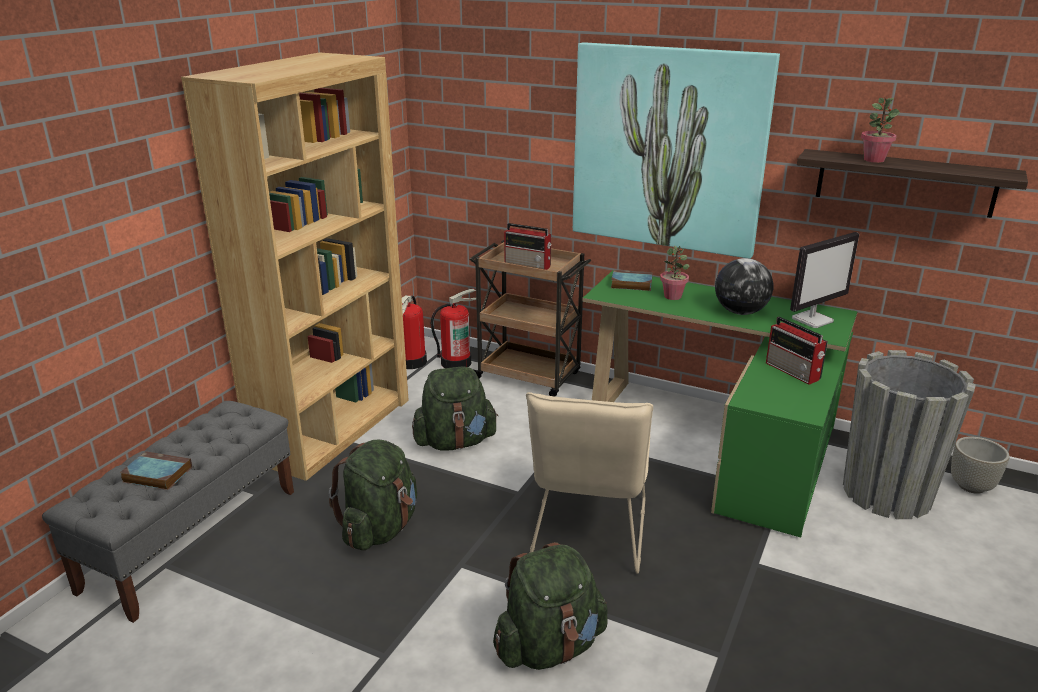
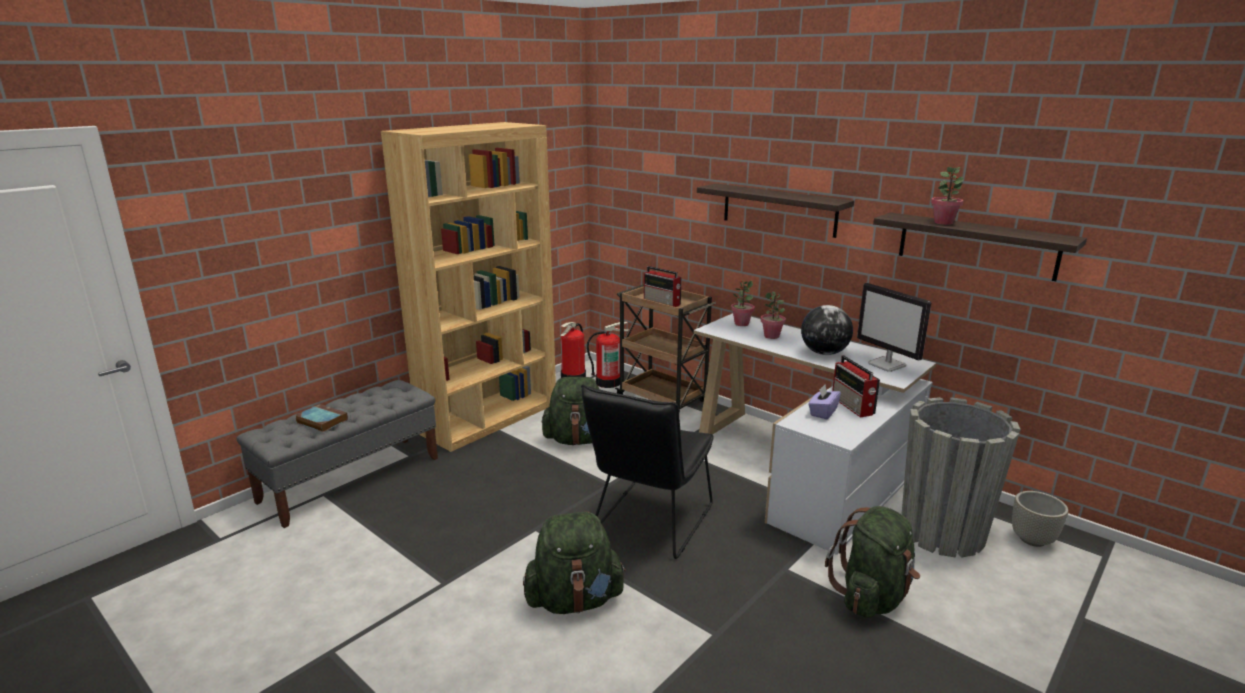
camera: 15 degrees right, 5 degrees down
green backpack [328,440,417,550] -> green backpack moved to [825,506,920,618]
beige chair [526,392,653,574] -> black chair [581,385,714,559]
picture [573,42,780,259] -> shelf [697,183,854,238]
green desk [582,270,857,538] -> white desk [694,313,936,555]
book [611,270,653,291] -> potted plant [731,280,755,326]
monitor [790,232,859,328] -> monitor turned 75 degrees clockwise [857,283,931,372]
none -> purple tissue box [808,385,841,419]

